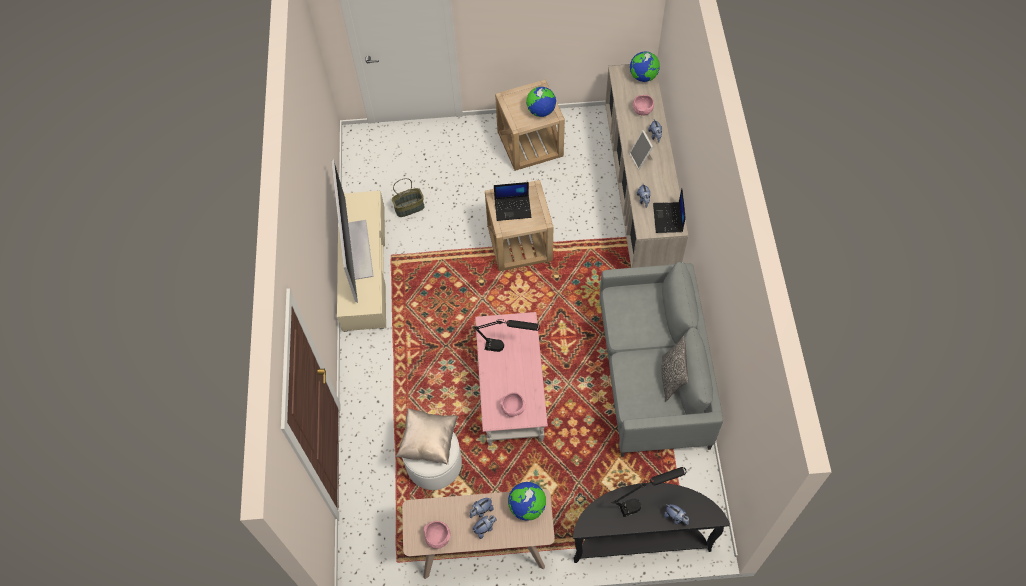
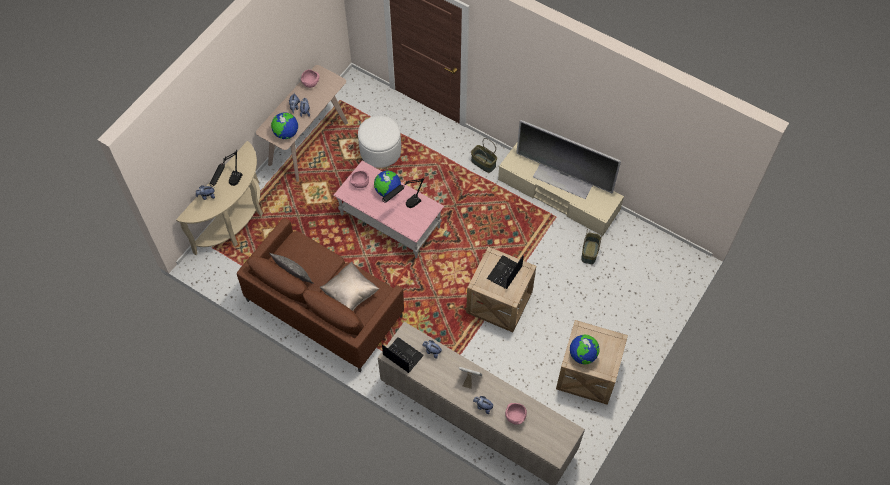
camera: 125 degrees right, 0 degrees up
beige pillow [396,408,458,465] -> beige pillow moved to [319,262,379,311]
black console table [573,483,730,563] -> beige console table [176,141,263,255]
grey sofa [599,261,723,457] -> brown sofa [237,218,404,372]
globe [630,51,660,82] -> globe moved to [374,171,401,197]
none -> basket [471,138,497,173]

